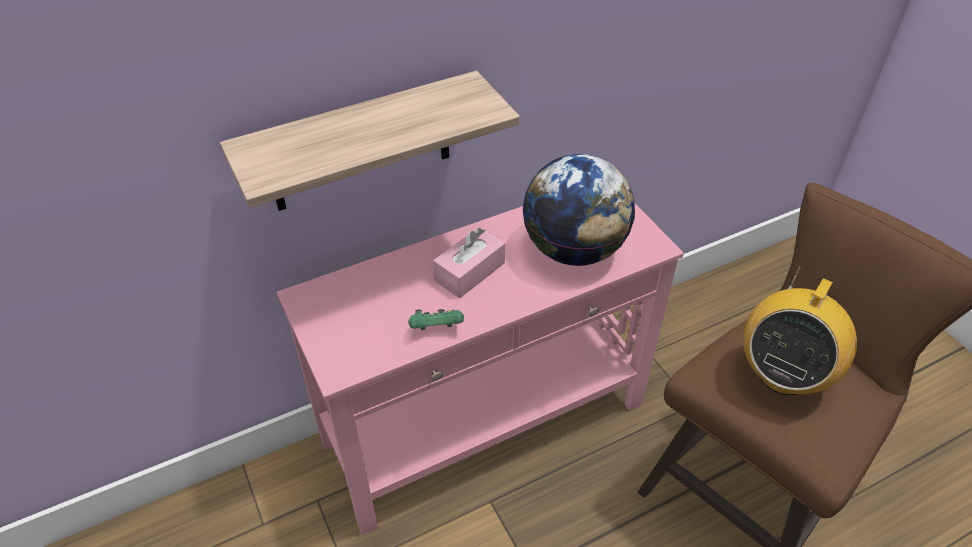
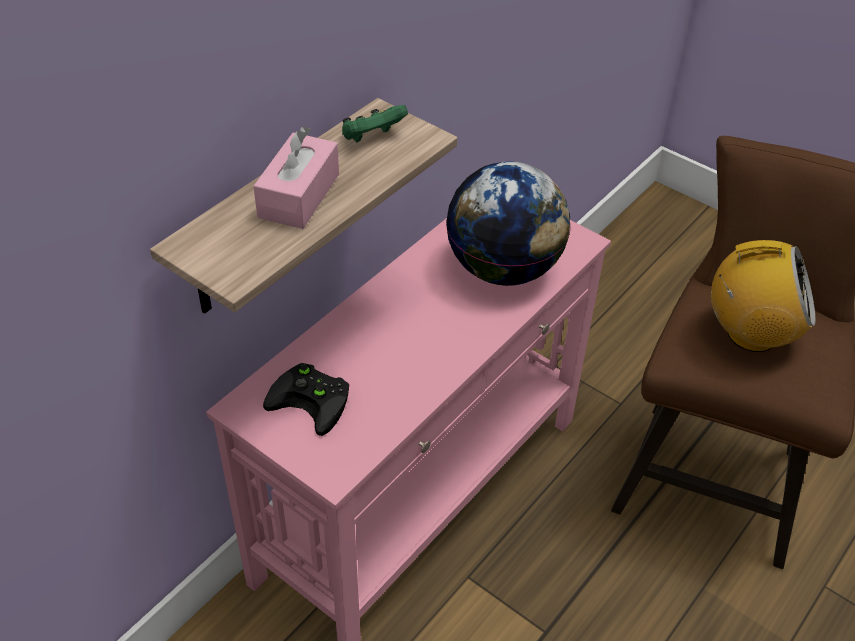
camera: 25 degrees left, 0 degrees up
green game controller [408,309,464,330] -> green game controller moved to [342,105,408,142]
pink tissue box [433,227,505,298] -> pink tissue box moved to [253,126,339,229]
radio [743,267,857,395] -> radio turned 90 degrees counterclockwise [711,240,816,352]
none -> black game controller [263,363,349,436]

